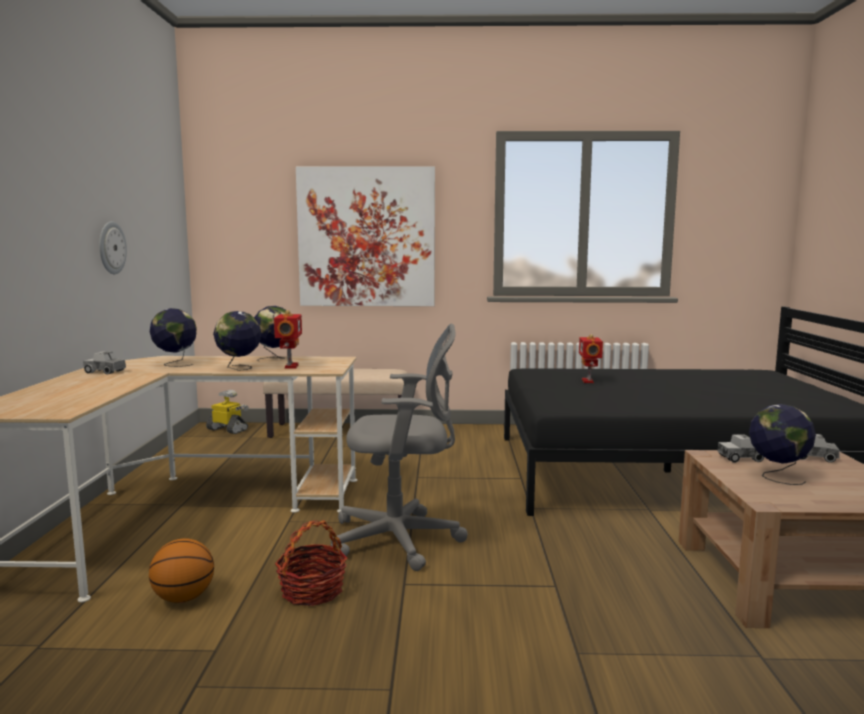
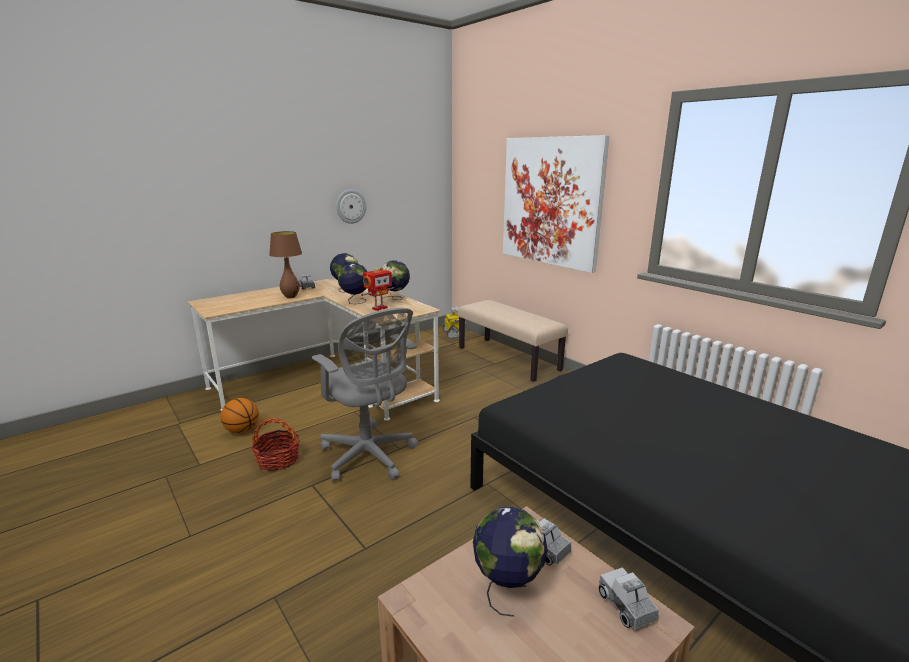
camera: 50 degrees right, 10 degrees up
toy robot [579,334,603,383] -> none
none -> brown table lamp [269,231,302,298]

